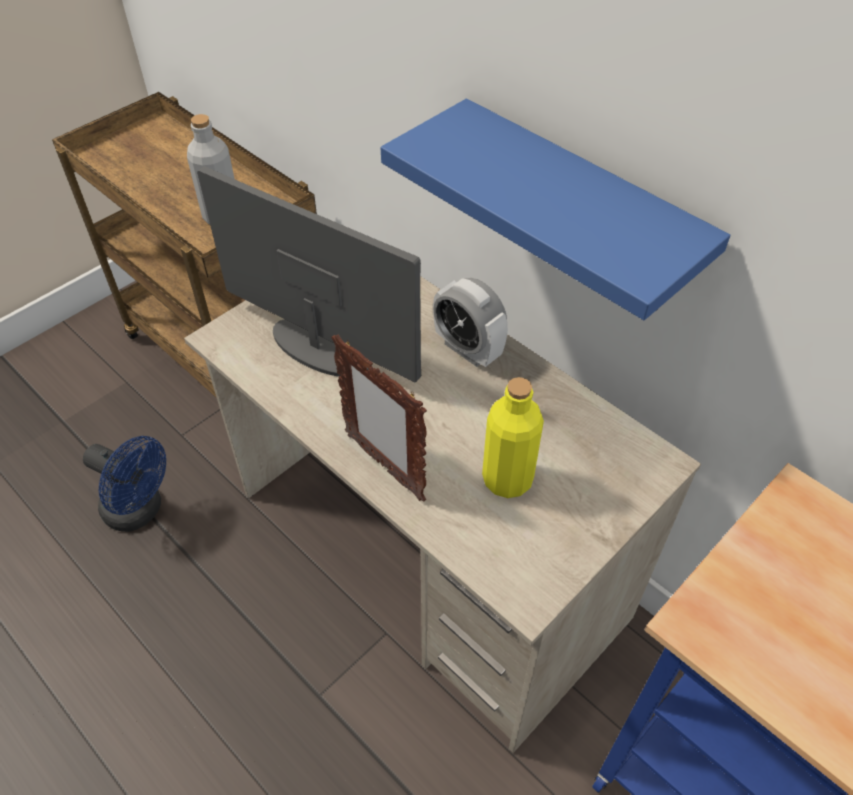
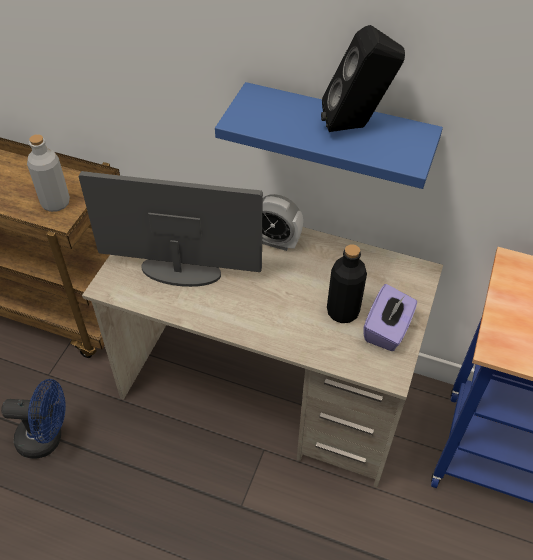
camera: 25 degrees left, 0 degrees up
picture frame [331,335,427,502] -> none
yellow bottle [482,377,544,498] -> black bottle [327,244,367,323]
none -> black speaker [321,25,405,132]
none -> purple tissue box [363,284,417,351]

